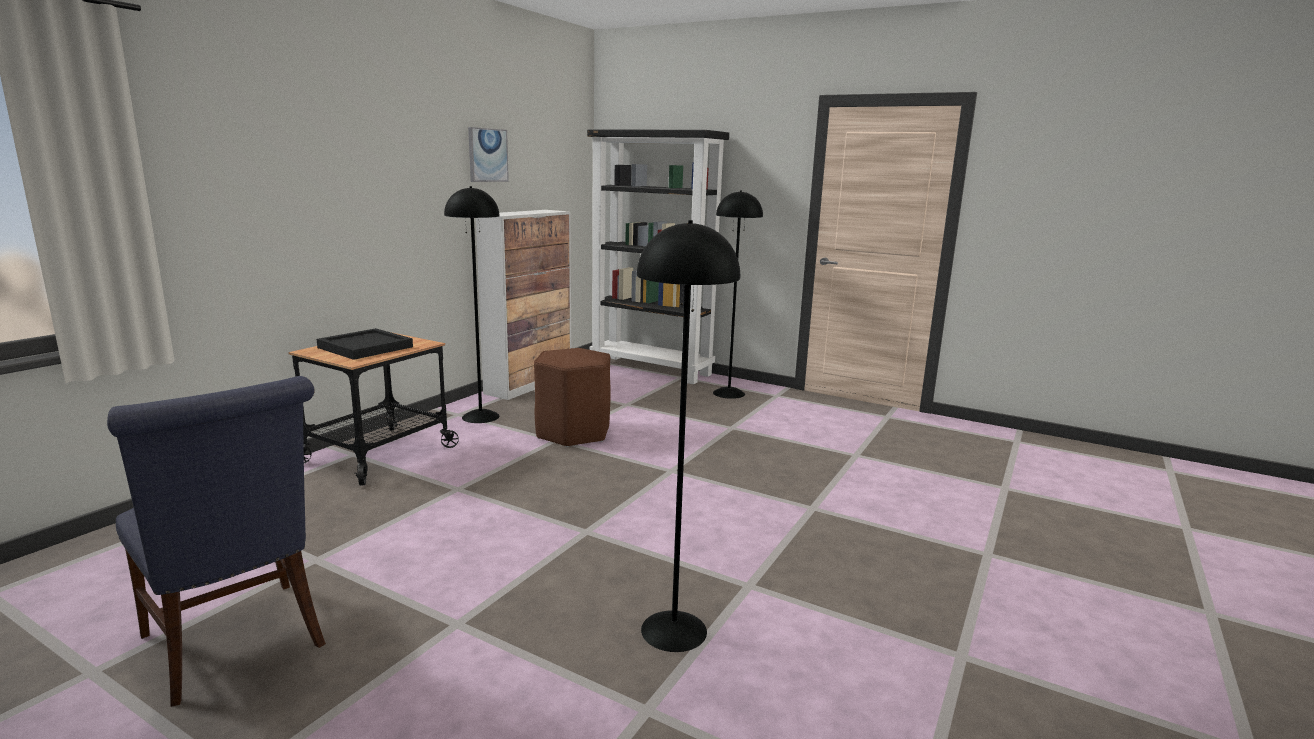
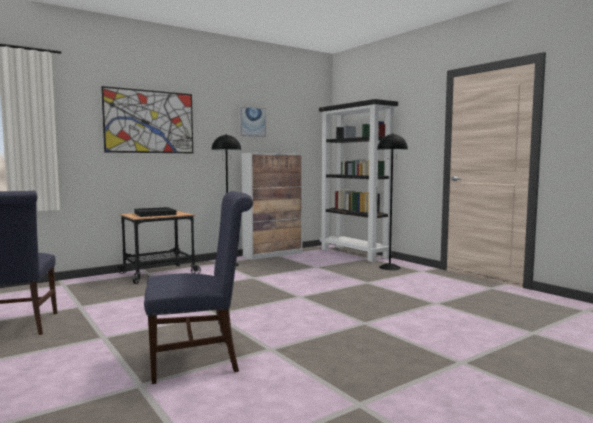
camera: 25 degrees right, 10 degrees down
brown stool [534,348,611,447] -> none
black floor lamp [637,220,740,652] -> blue chair [144,191,253,384]
none -> picture [101,86,193,153]

